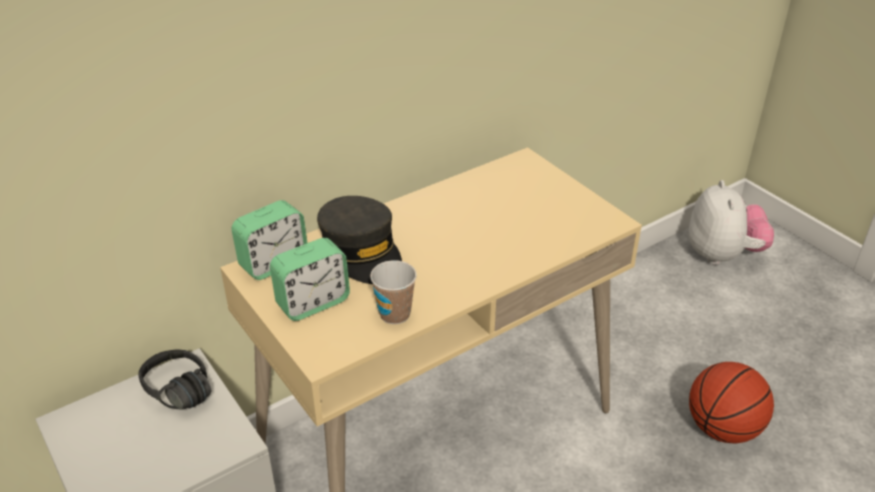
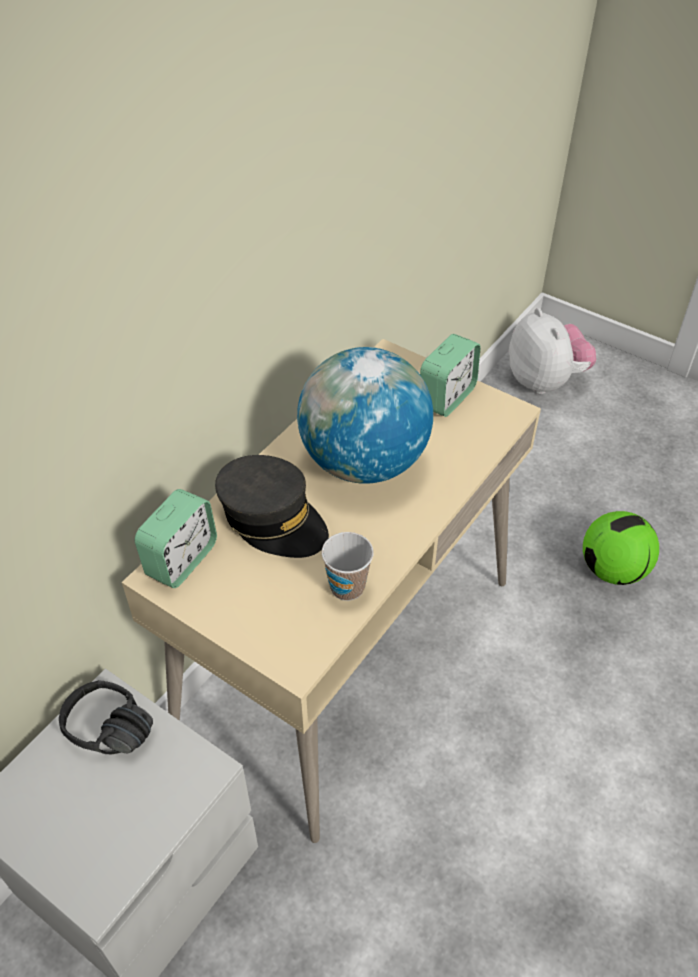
camera: 20 degrees left, 10 degrees up
alarm clock [270,238,350,321] -> alarm clock moved to [420,334,481,417]
basketball [689,362,774,443] -> football [583,511,659,585]
none -> globe [297,347,433,484]

